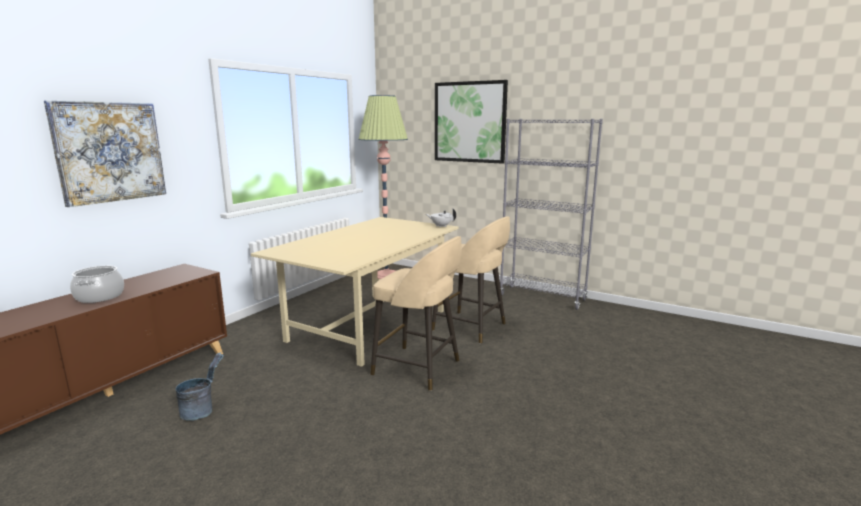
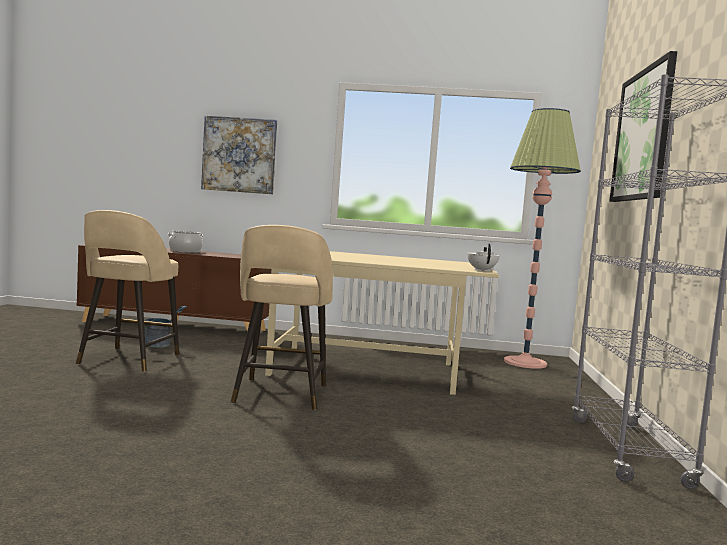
camera: 65 degrees right, 10 degrees down
beige stool [432,216,510,344] -> beige stool moved to [76,210,179,372]

